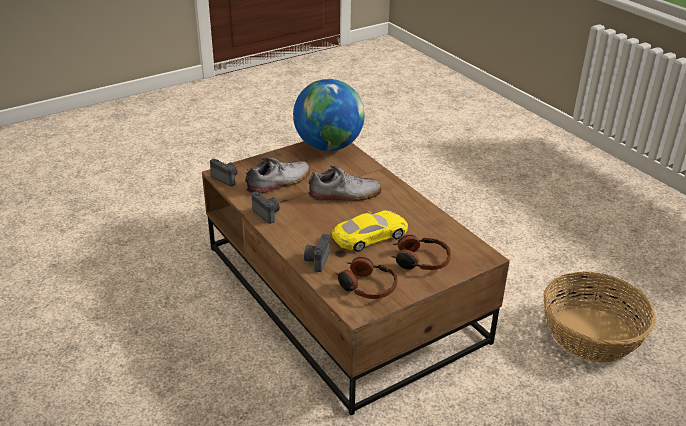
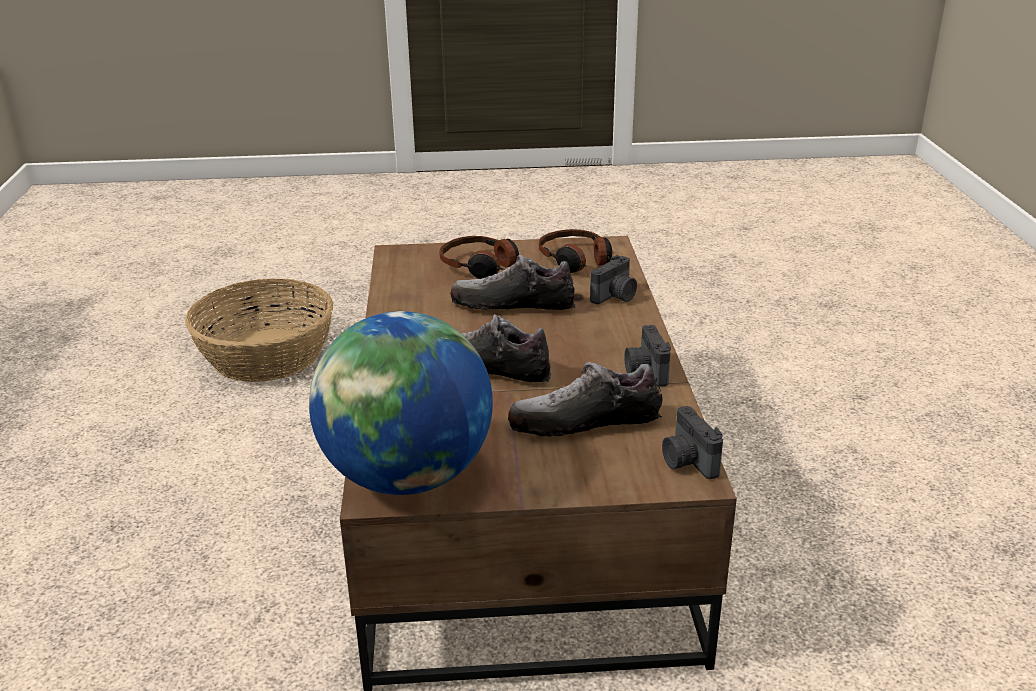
camera: 150 degrees left, 5 degrees down
yellow toy car [332,211,408,252] -> shoe [450,255,576,310]

